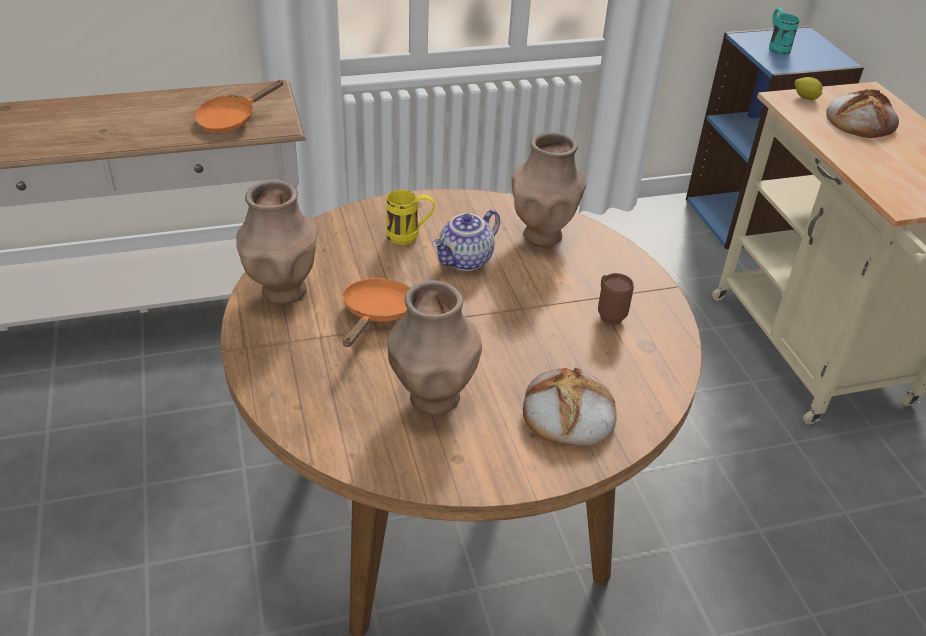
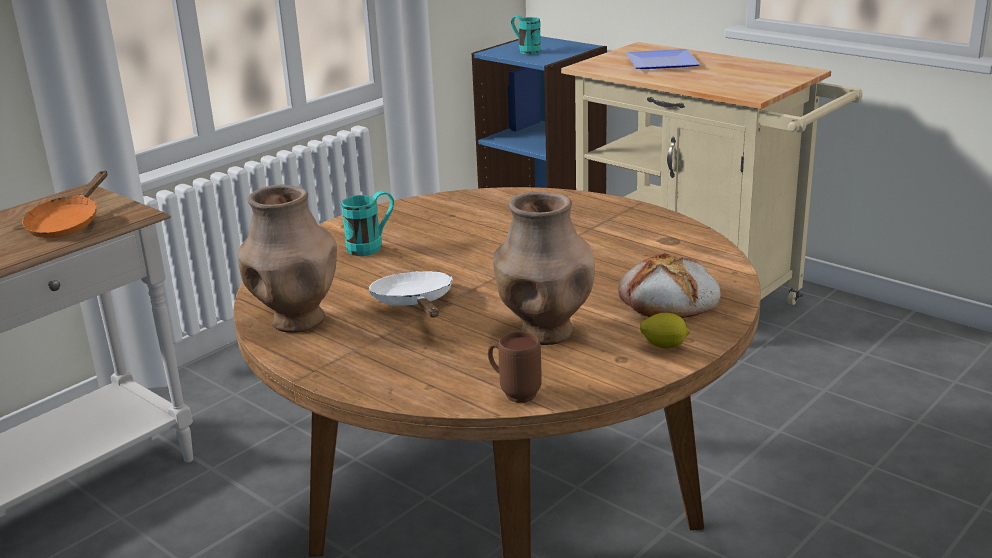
camera: 30 degrees left, 15 degrees down
orange frying pan [343,278,410,347] -> white frying pan [368,271,453,318]
yellow mug [386,190,435,245] -> turquoise mug [341,191,394,256]
teapot [432,210,500,271] -> none
brown vase [511,132,586,247] -> none
brown mug [598,273,634,325] -> brown mug moved to [488,331,542,403]
lemon [794,77,823,100] -> lemon moved to [640,313,690,349]
bread [826,89,899,138] -> plate [626,49,700,69]

